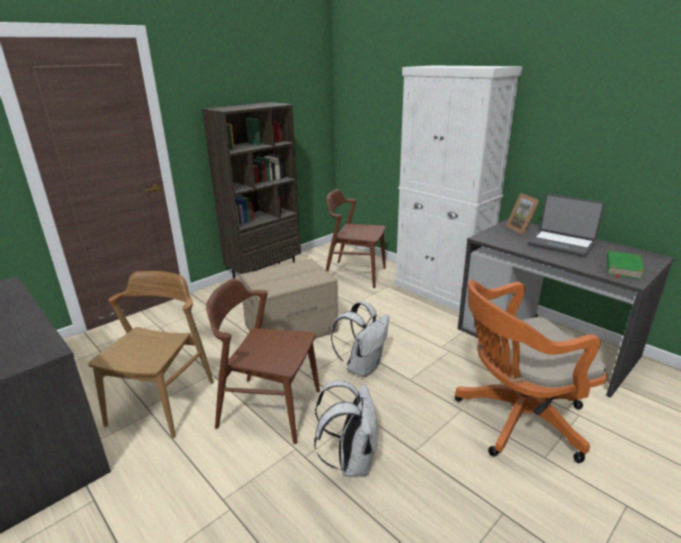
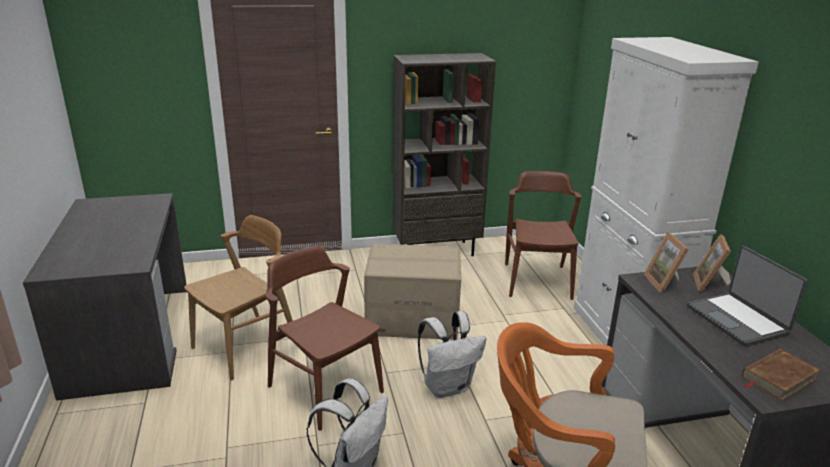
camera: 30 degrees right, 0 degrees up
brown chair [326,189,386,288] -> brown chair turned 45 degrees clockwise [505,171,582,300]
green book [607,251,645,280] -> brown book [742,349,821,402]
none -> picture frame [644,232,689,293]

